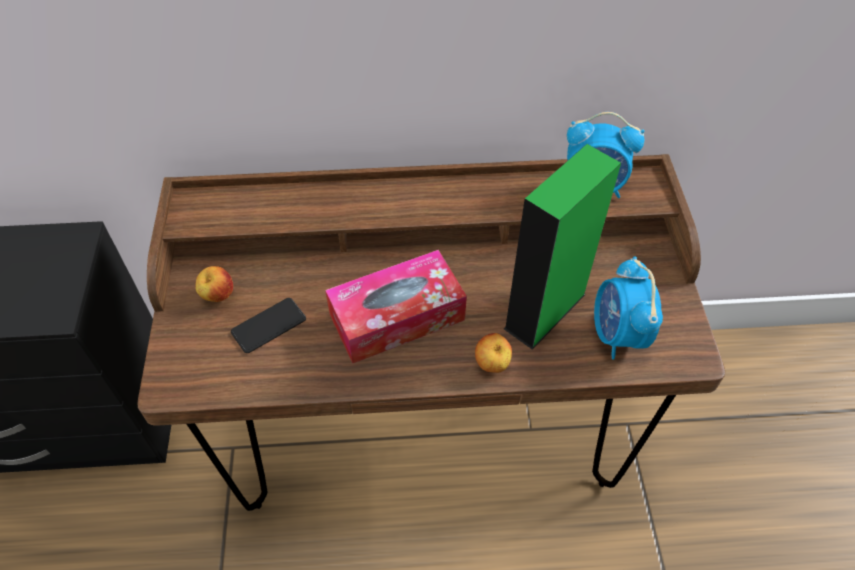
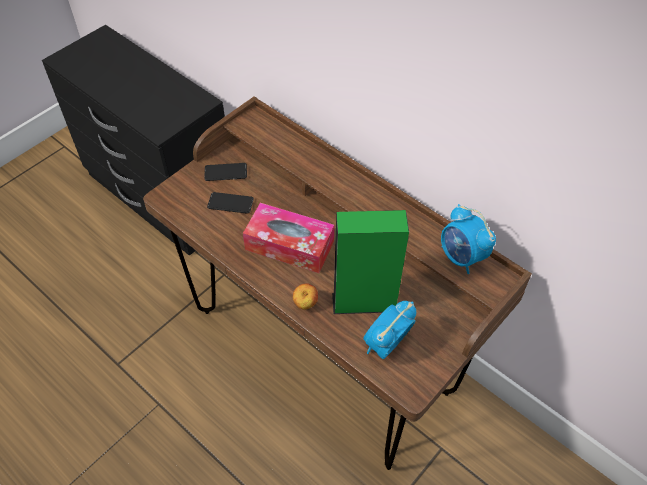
camera: 45 degrees right, 0 degrees up
apple [195,266,233,302] -> phone [205,163,247,181]

